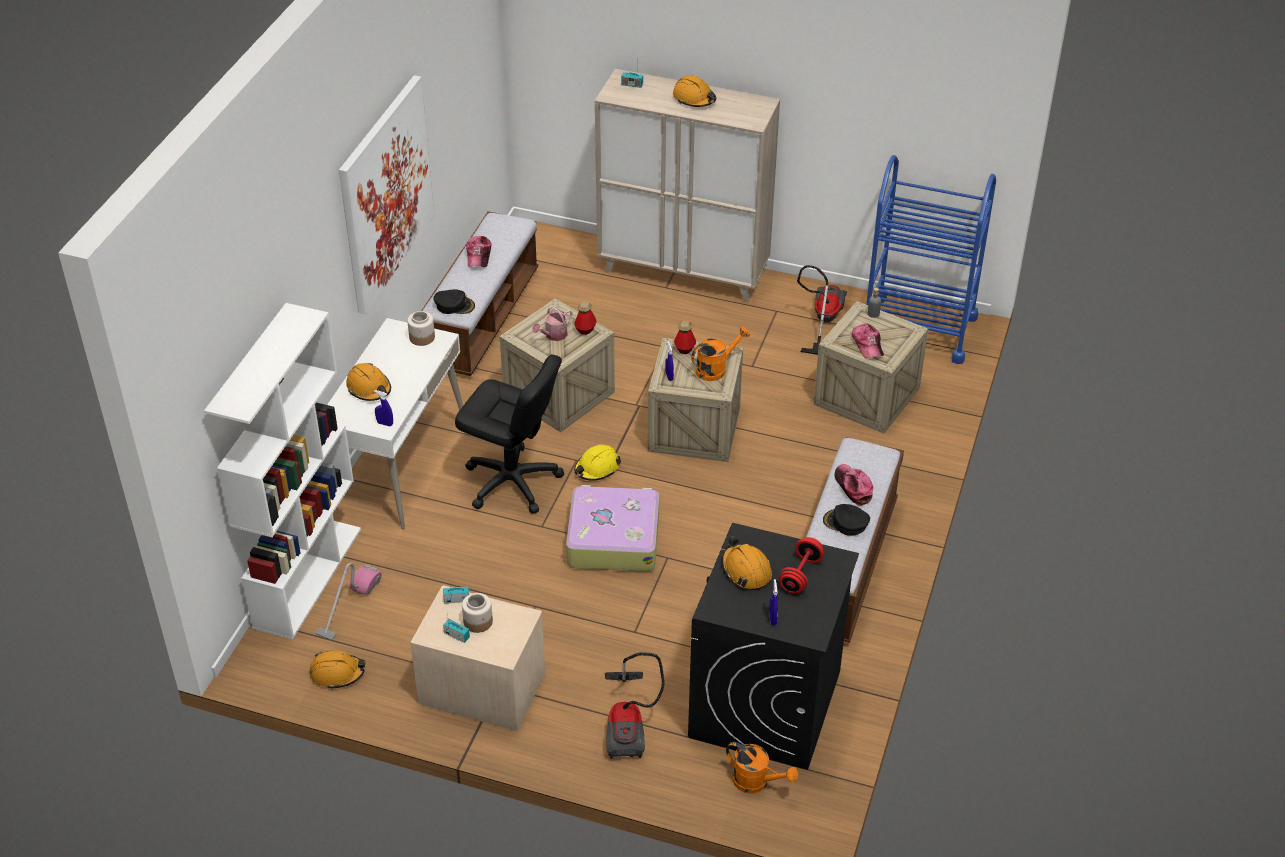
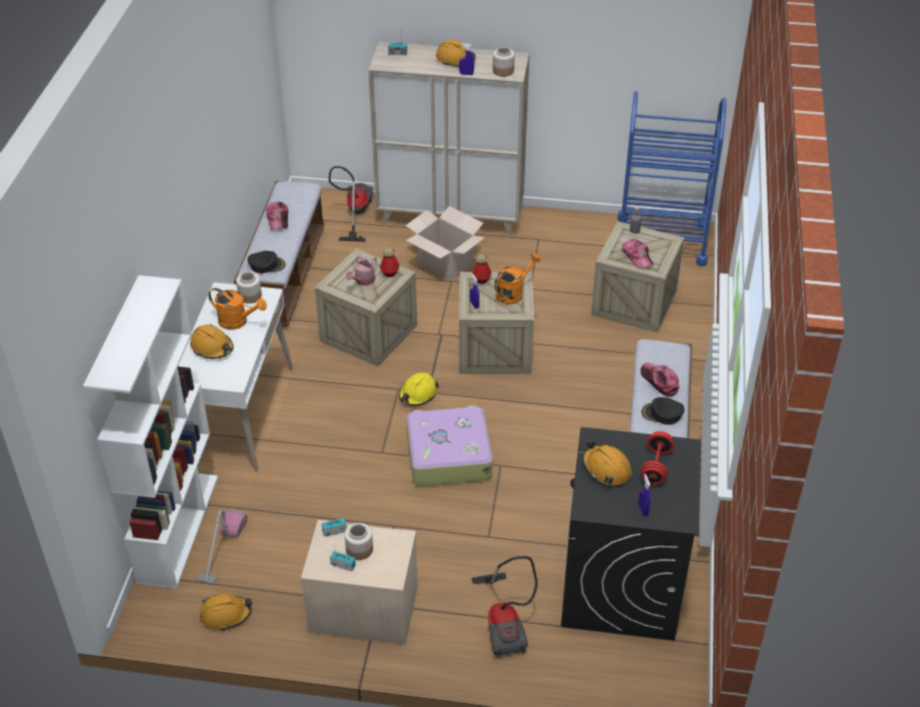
camera: 10 degrees left, 0 degrees up
picture [339,75,434,314] -> none
blue spray bottle [374,390,393,426] -> blue spray bottle moved to [459,43,474,75]
black office chair [455,355,564,514] -> none
orange watering can [726,742,798,794] -> orange watering can moved to [208,288,267,330]
vacuum cleaner [797,265,847,355] -> vacuum cleaner moved to [329,166,373,242]
none -> cardboard box [405,206,485,280]
none -> jar [493,47,515,77]

